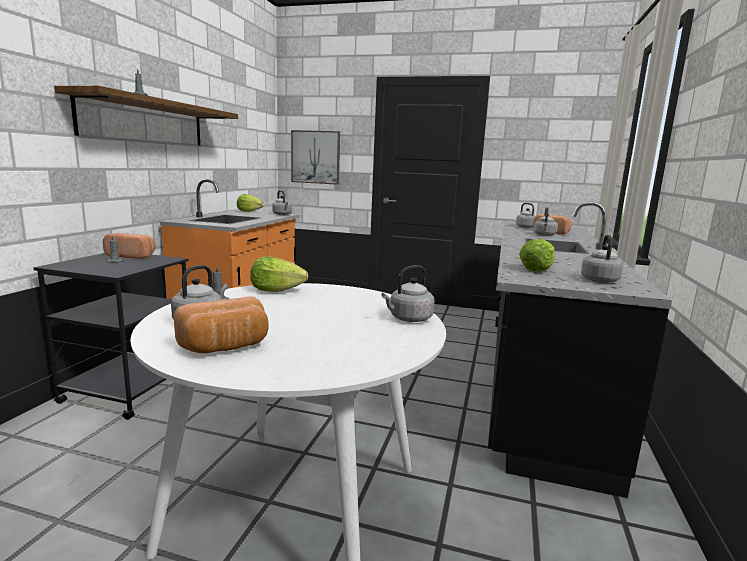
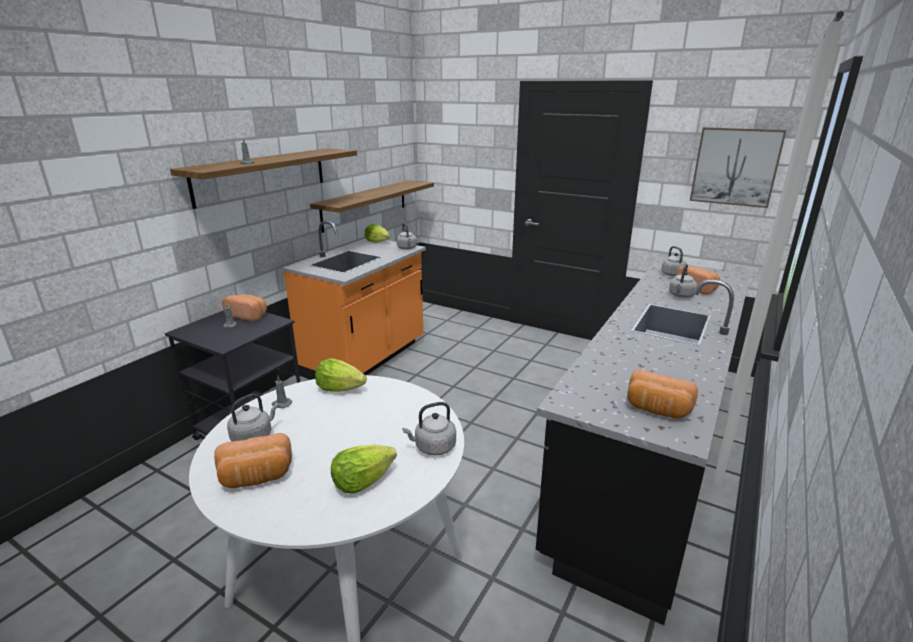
camera: 15 degrees right, 10 degrees up
picture [291,130,340,185] -> picture moved to [690,127,786,208]
lettuce [519,239,555,272] -> lettuce moved to [331,444,397,494]
grey kettle [581,235,623,283] -> bread [627,370,698,419]
none -> shelf [310,180,434,233]

